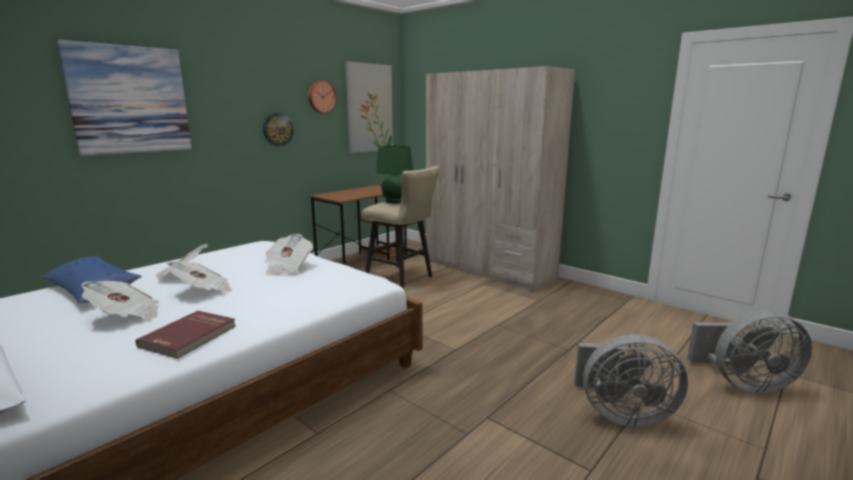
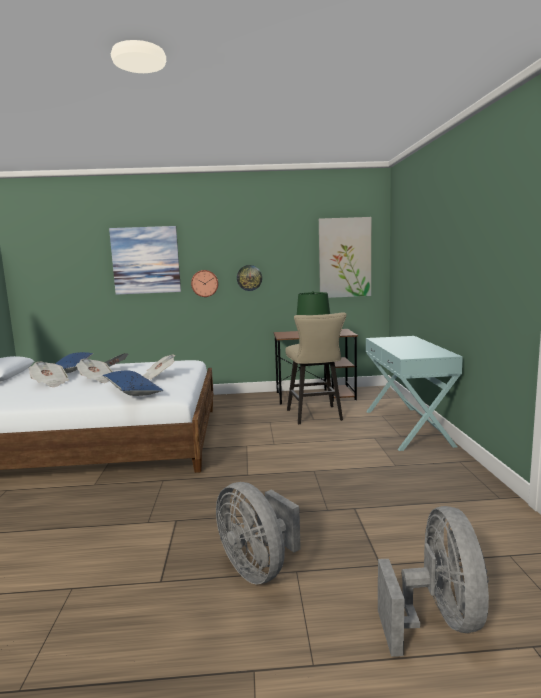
camera: 45 degrees right, 5 degrees down
red book [136,311,236,359] -> none
wall clock [308,80,337,113] -> wall clock moved to [191,270,218,297]
beige wardrobe [426,66,575,292] -> turquoise console table [366,336,463,451]
grey fan [687,311,812,394] -> grey fan turned 135 degrees counterclockwise [378,506,489,657]
none -> blue pillow [102,371,163,396]

